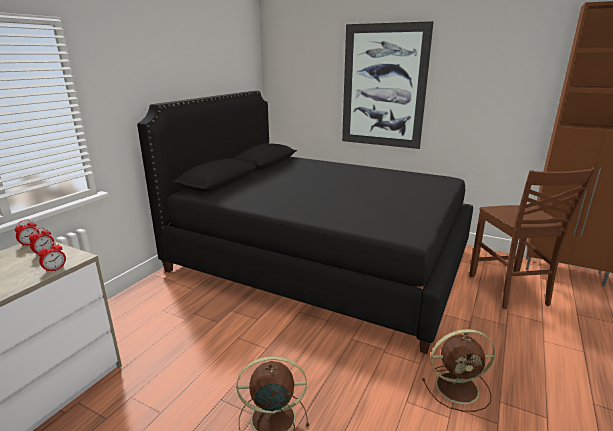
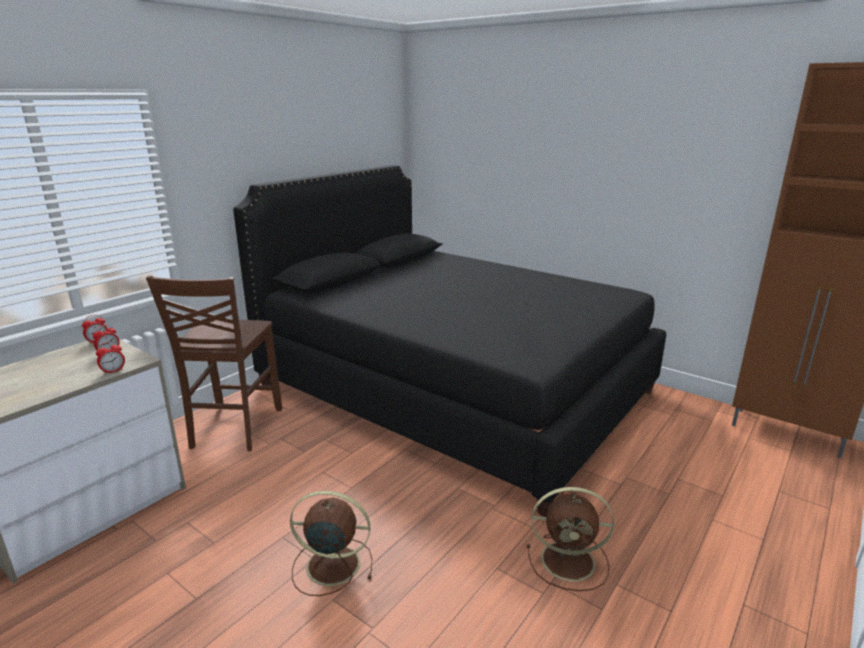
camera: 10 degrees right, 0 degrees up
picture [342,21,434,149] -> none
brown chair [469,168,597,309] -> brown chair moved to [146,276,282,451]

